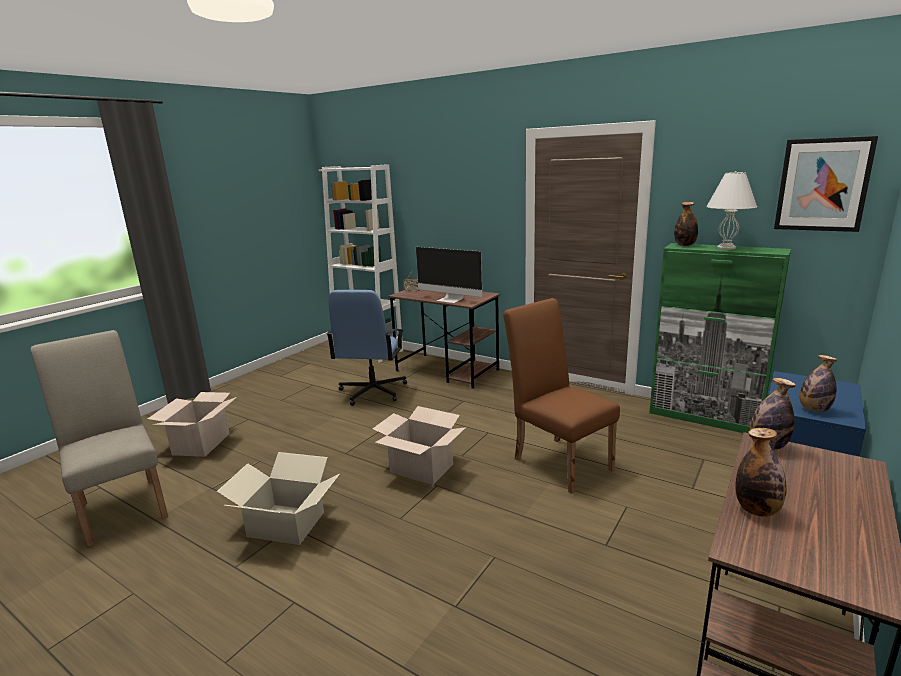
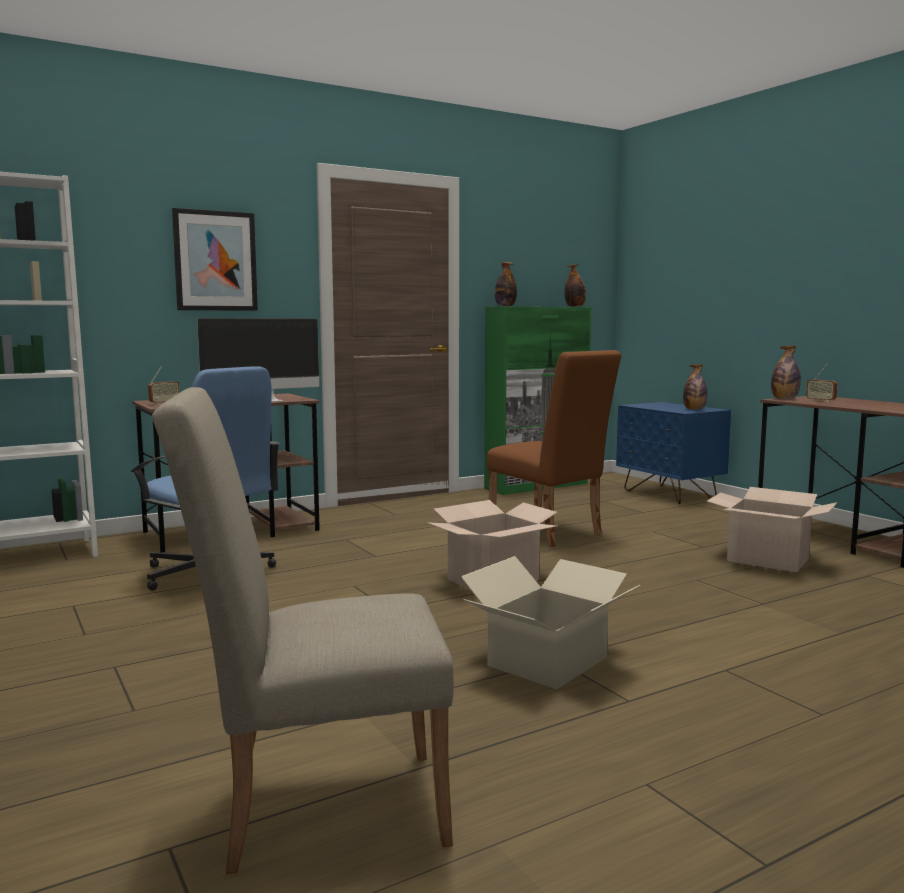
camera: 65 degrees left, 10 degrees down
cardboard box [148,392,237,457] -> cardboard box moved to [706,487,837,572]
brown chair [503,298,620,494] -> brown chair turned 120 degrees counterclockwise [487,350,621,547]
white table lamp [706,171,758,250] -> none
bottle [735,428,787,517] -> bottle moved to [564,264,586,307]
picture [774,136,878,232] -> picture moved to [172,208,258,311]
none -> radio [806,365,838,402]

